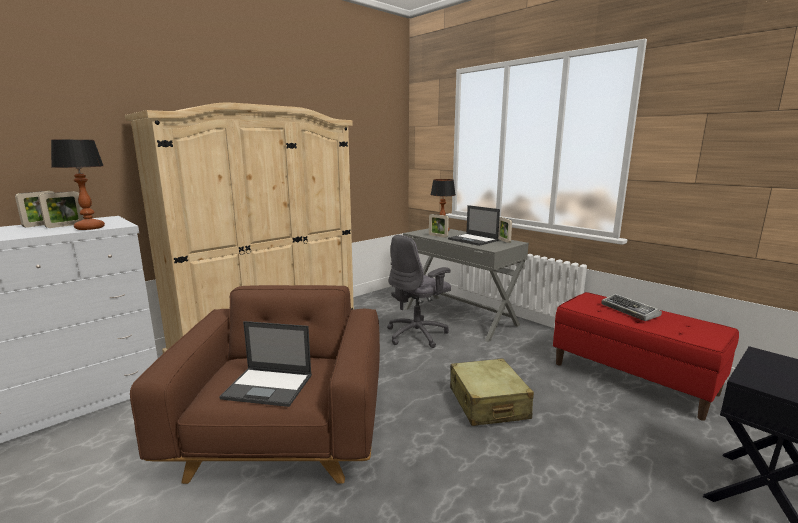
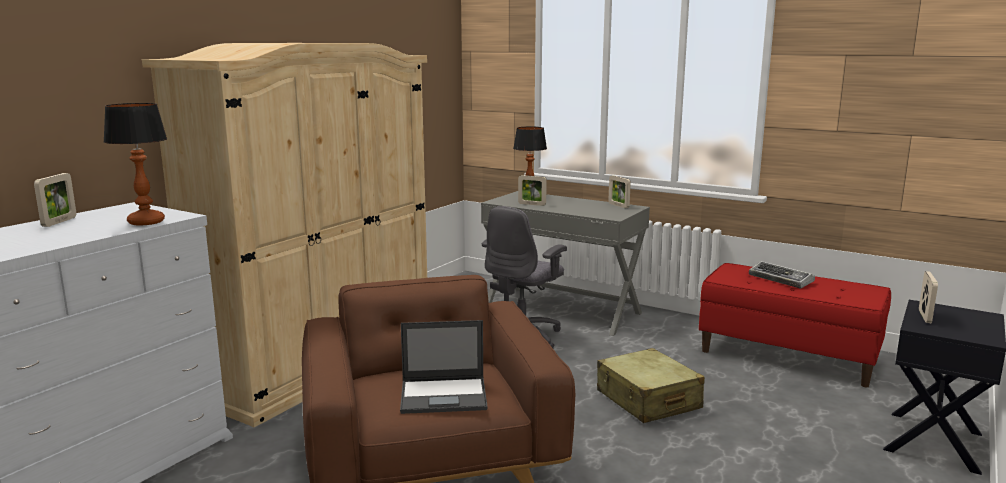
camera: 15 degrees left, 0 degrees up
picture frame [38,191,84,228] -> picture frame moved to [919,271,938,323]
laptop [448,205,500,246] -> none

